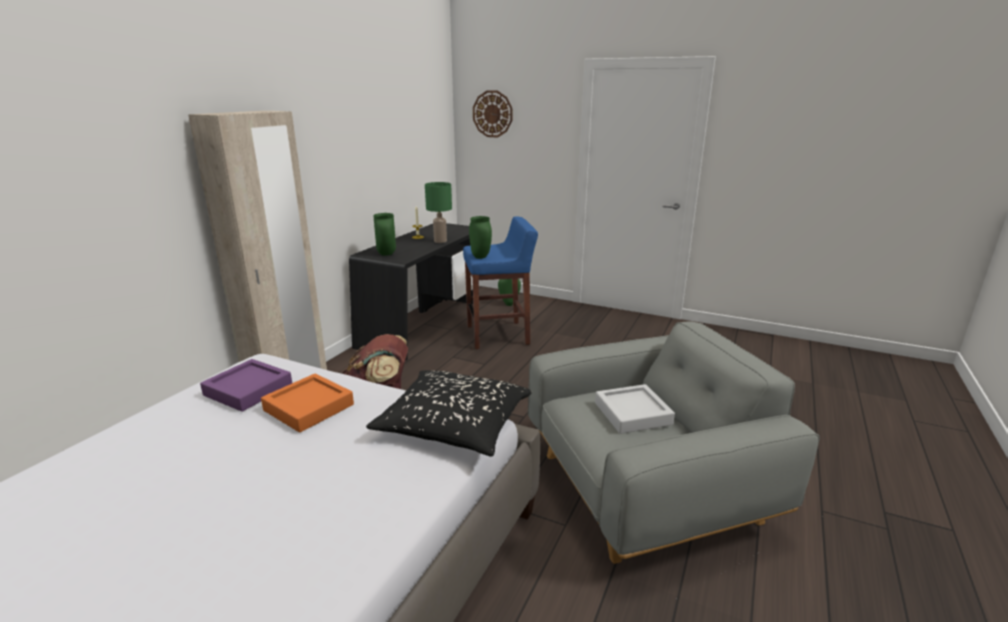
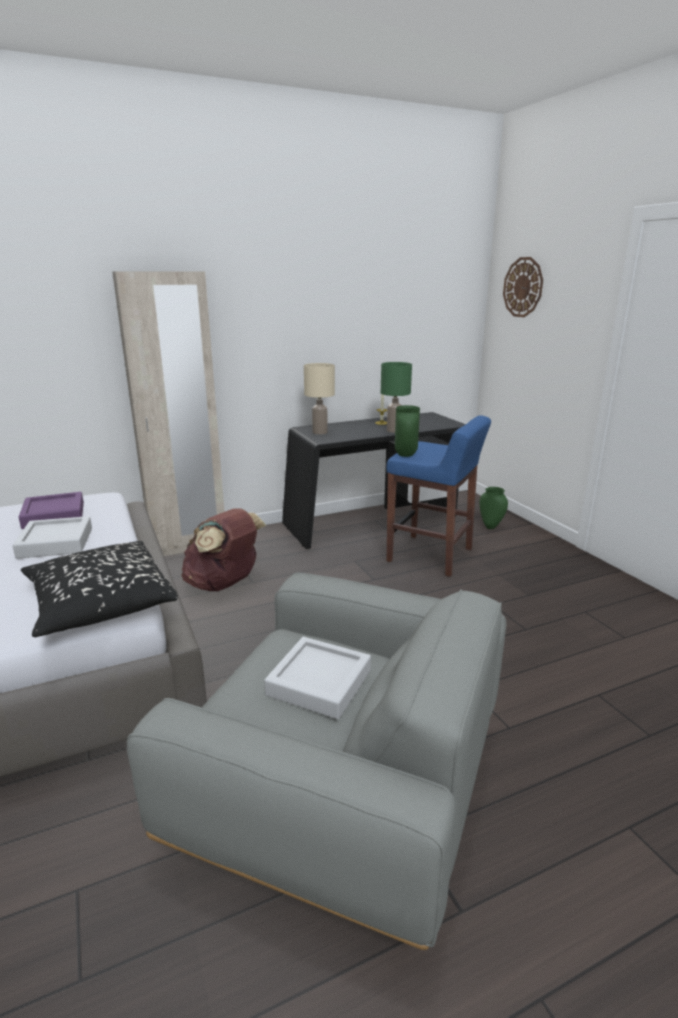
camera: 40 degrees right, 0 degrees up
orange tray [261,373,354,433] -> grey tray [13,516,92,559]
green vase [373,213,396,256] -> beige table lamp [304,363,335,435]

